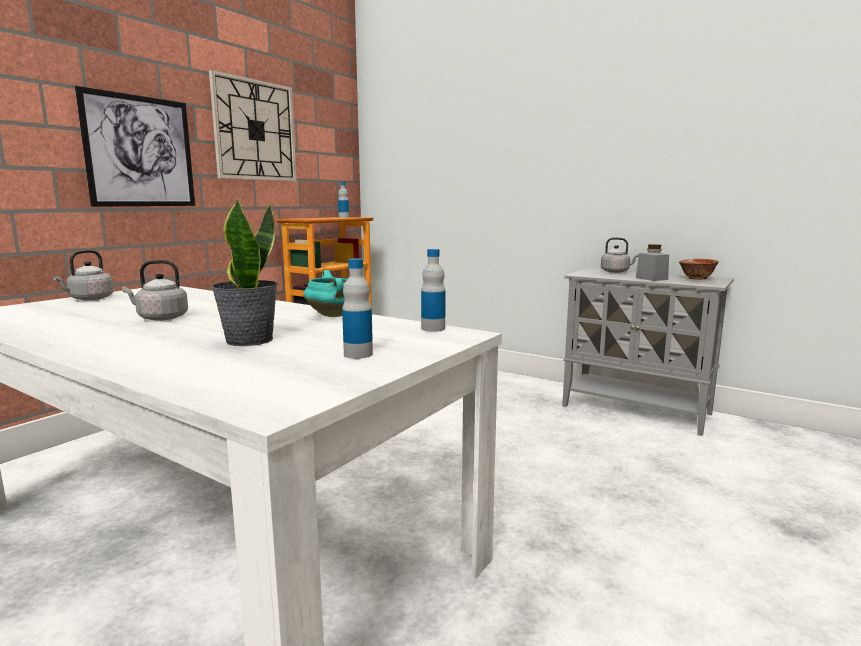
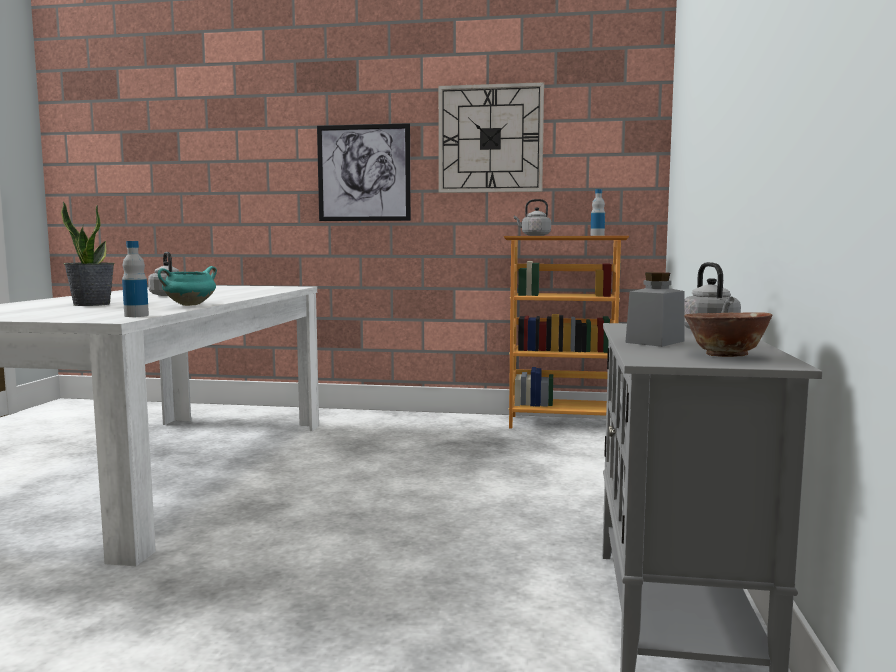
camera: 65 degrees right, 5 degrees down
grey kettle [53,250,114,300] -> grey kettle moved to [514,199,551,236]
bottle [342,259,373,359] -> none

